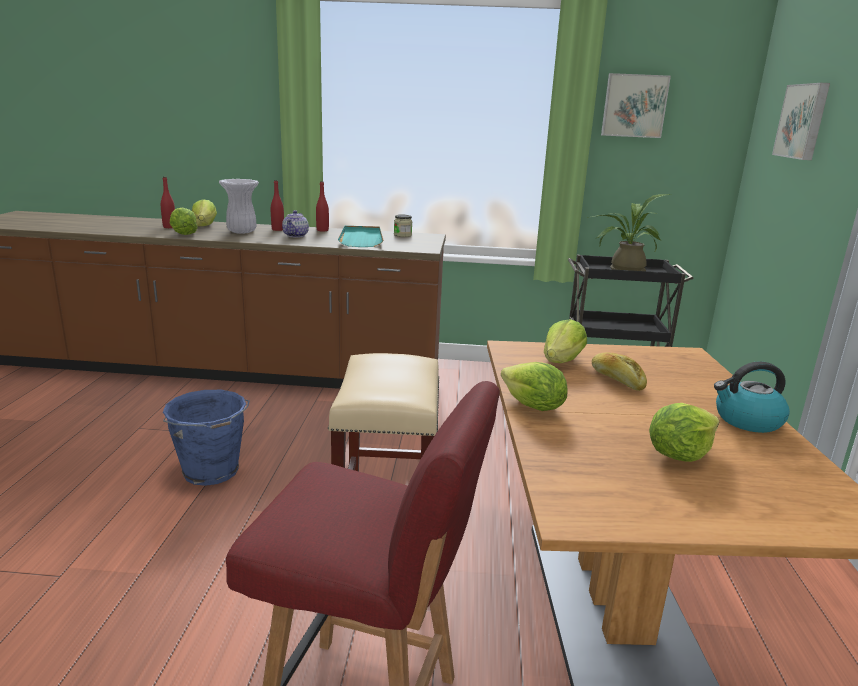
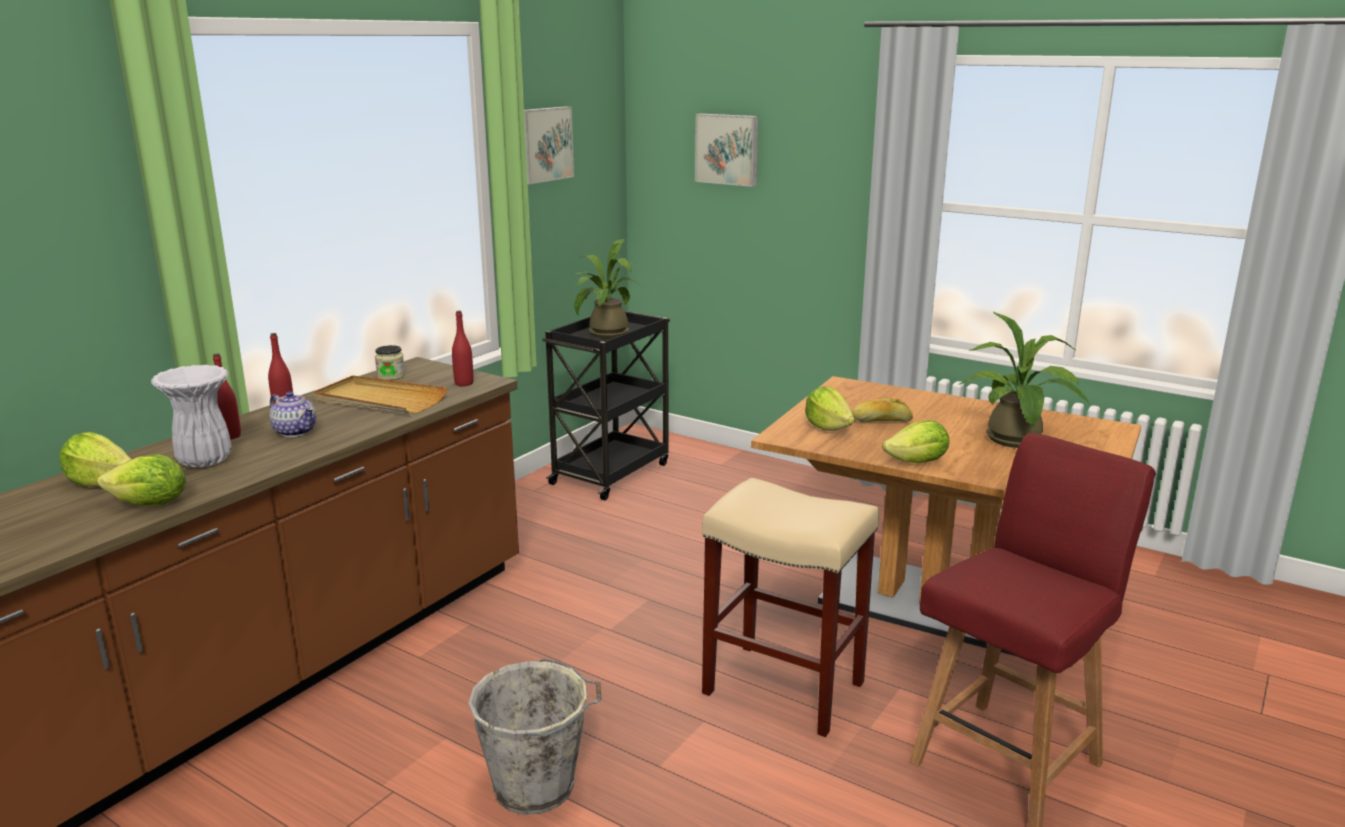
camera: 60 degrees left, 0 degrees up
red bottle [161,177,175,228] -> red bottle moved to [452,311,474,386]
blue bucket [163,390,250,486] -> grey bucket [468,658,602,815]
turquoise tray [338,226,384,247] -> beige tray [314,375,447,414]
lettuce [649,403,719,462] -> potted plant [959,312,1090,448]
kettle [714,361,790,433] -> none

